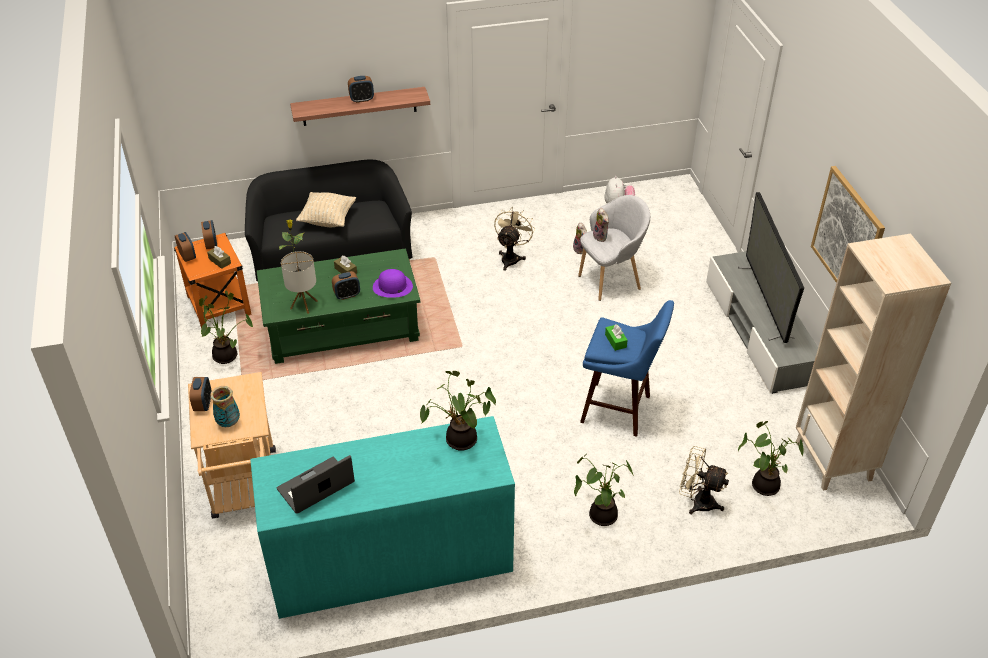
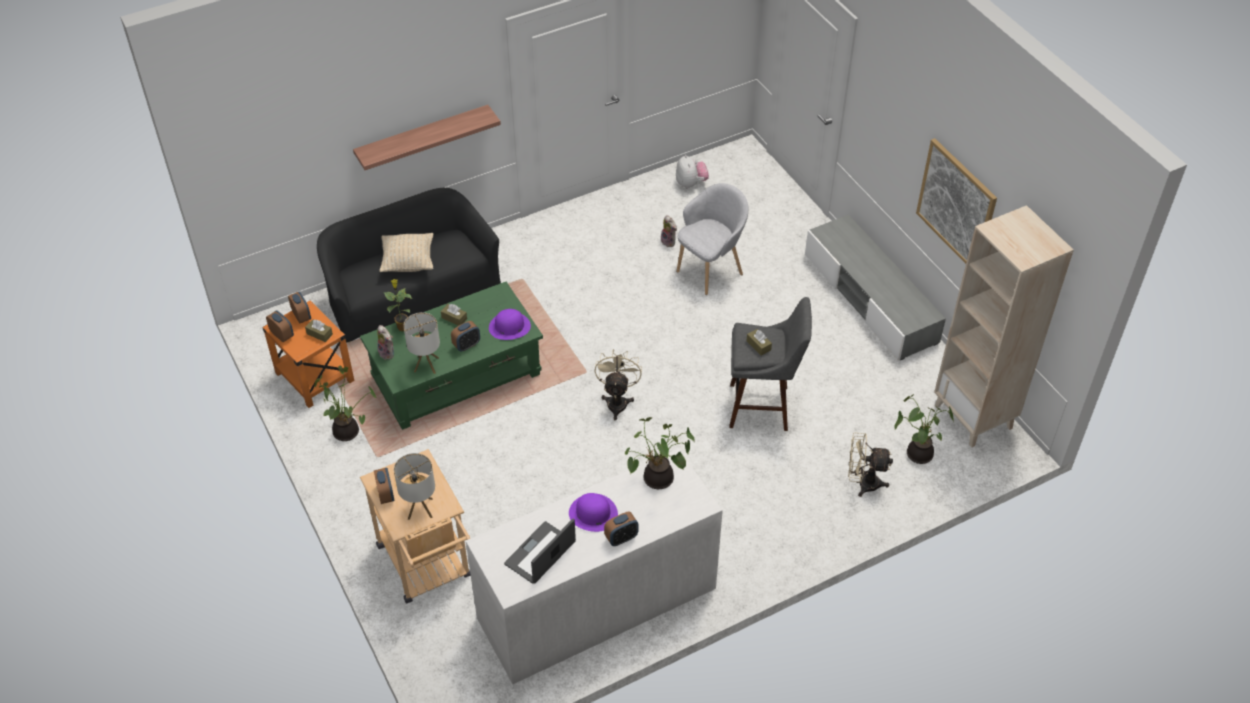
camera: 15 degrees left, 5 degrees up
vase [211,386,240,427] -> table lamp [394,453,435,520]
turquoise dresser [250,416,515,619] -> white dresser [466,449,723,684]
alarm clock [348,76,374,103] -> alarm clock moved to [604,511,639,546]
beige fan [494,207,535,271] -> beige fan moved to [595,349,642,420]
potted plant [574,455,634,526] -> none
blue stool [580,300,674,437] -> grey stool [729,297,812,431]
plush toy [593,208,609,242] -> plush toy moved to [377,325,394,360]
green tissue box [605,324,628,351] -> brown tissue box [747,329,772,356]
television [738,192,804,343] -> none
none -> purple hat [569,493,618,532]

